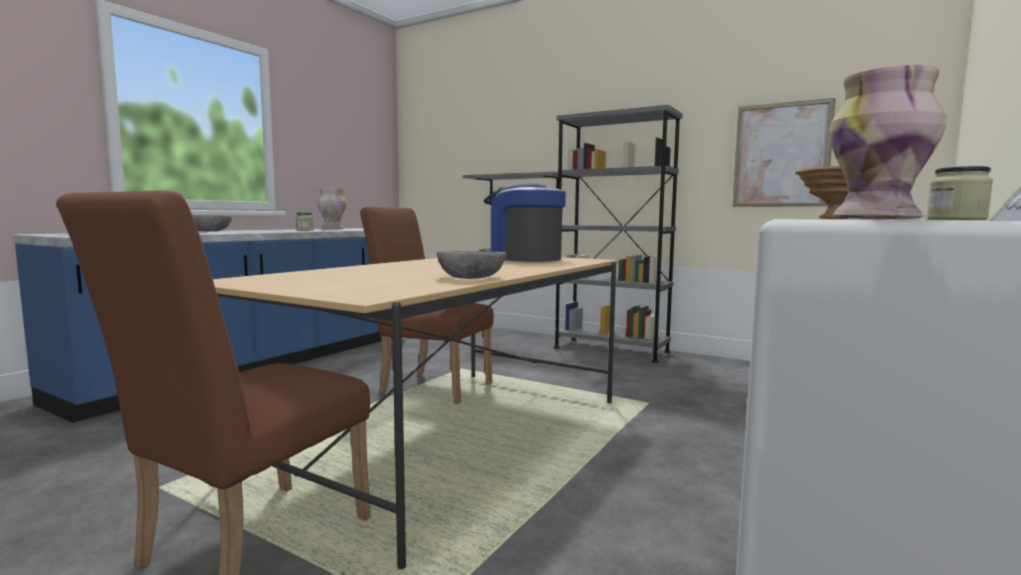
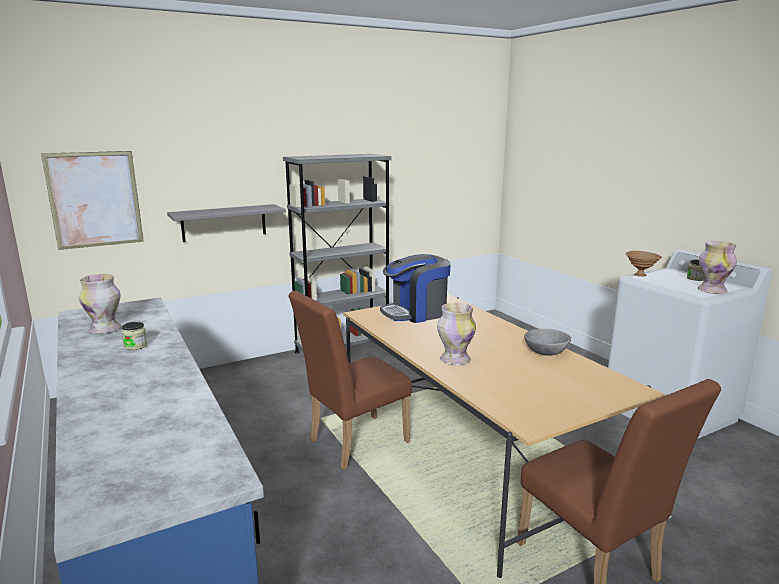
camera: 60 degrees left, 10 degrees up
grey bowl [193,215,232,232] -> none
picture [733,98,836,207] -> picture moved to [41,151,144,250]
none -> vase [437,303,476,365]

